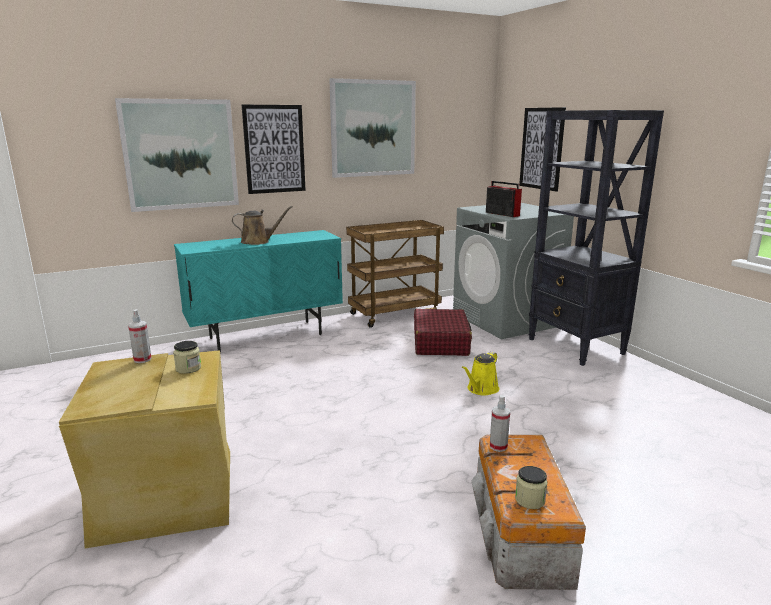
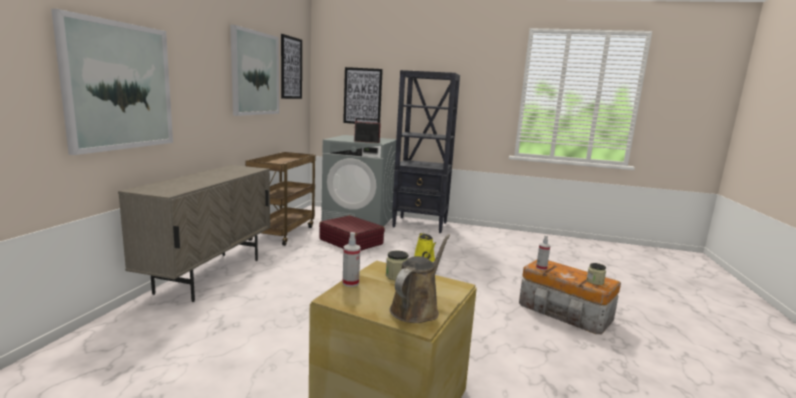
camera: 50 degrees left, 5 degrees down
turquoise cabinet [174,230,343,352] -> beige cabinet [118,165,270,302]
brown watering can [232,206,293,245] -> brown watering can moved to [389,234,450,323]
picture [242,105,306,194] -> picture moved to [281,34,302,99]

